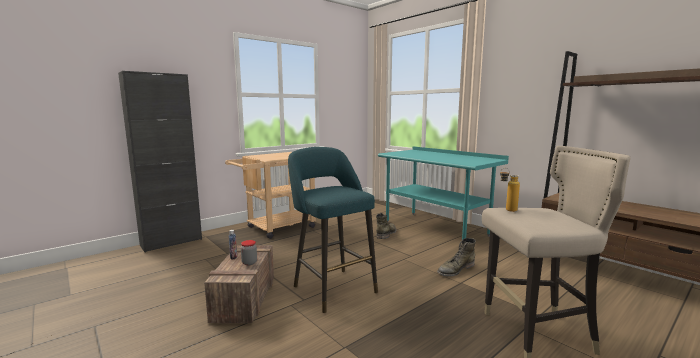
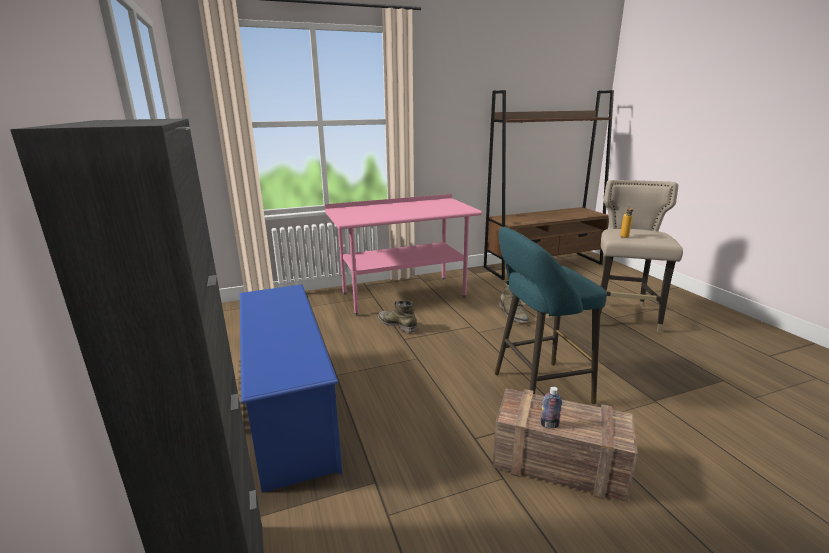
camera: 70 degrees left, 10 degrees up
beige cart [225,152,316,239] -> blue shoe rack [240,285,342,493]
jar [241,240,257,265] -> none
turquoise desk [378,146,509,240] -> pink desk [325,194,482,316]

